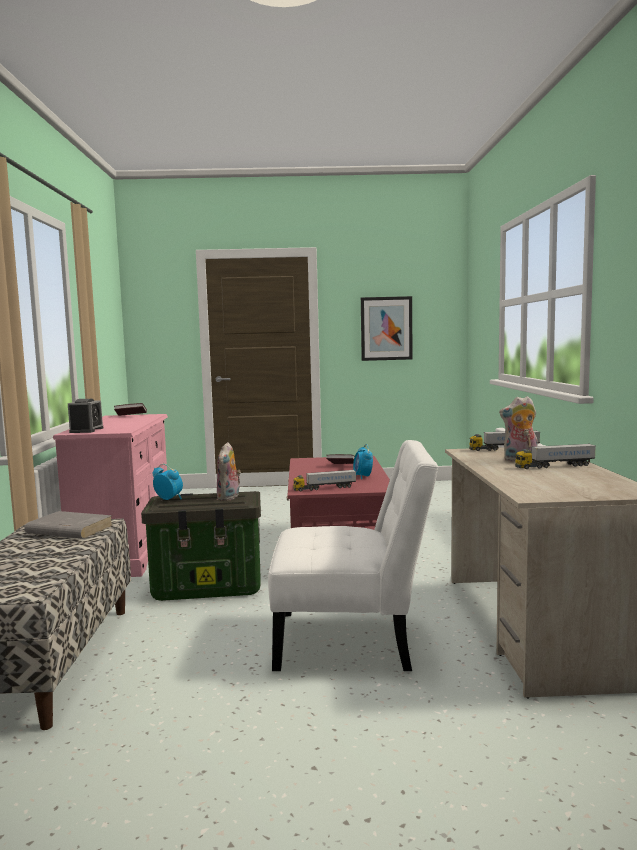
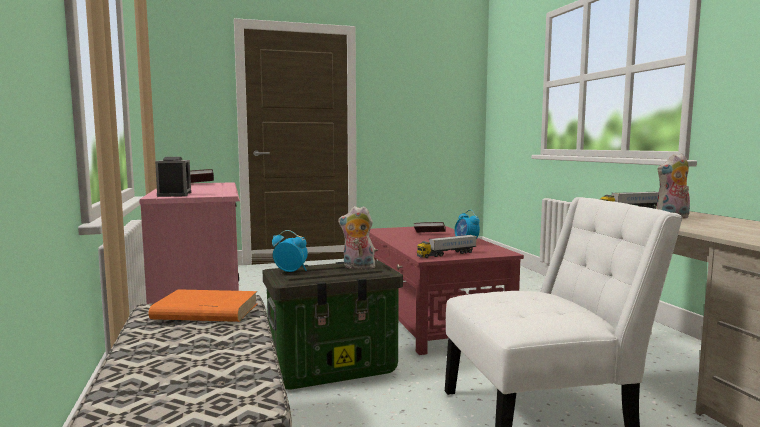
camera: 15 degrees left, 0 degrees up
grey book [24,511,113,539] -> orange book [149,289,258,322]
plush toy [217,442,241,501] -> plush toy turned 105 degrees clockwise [338,206,378,269]
picture [361,296,413,361] -> none
toy truck [515,444,596,469] -> none

